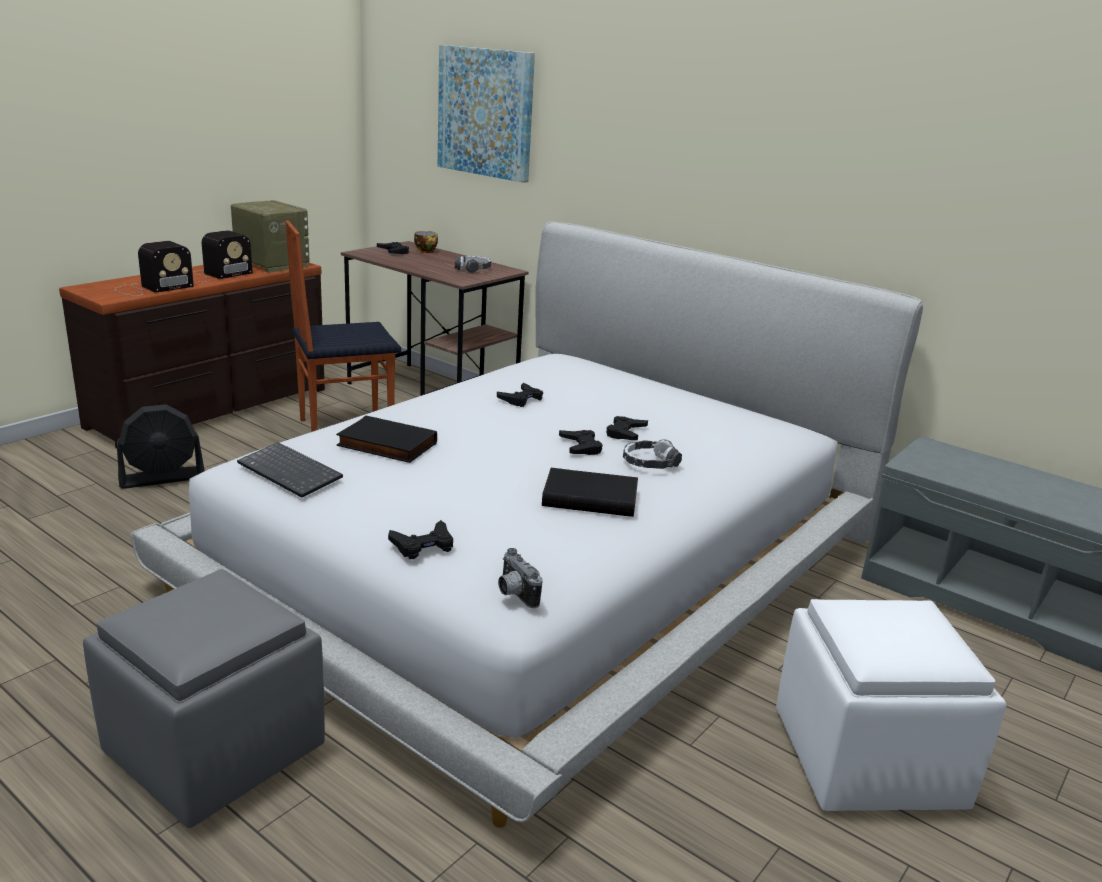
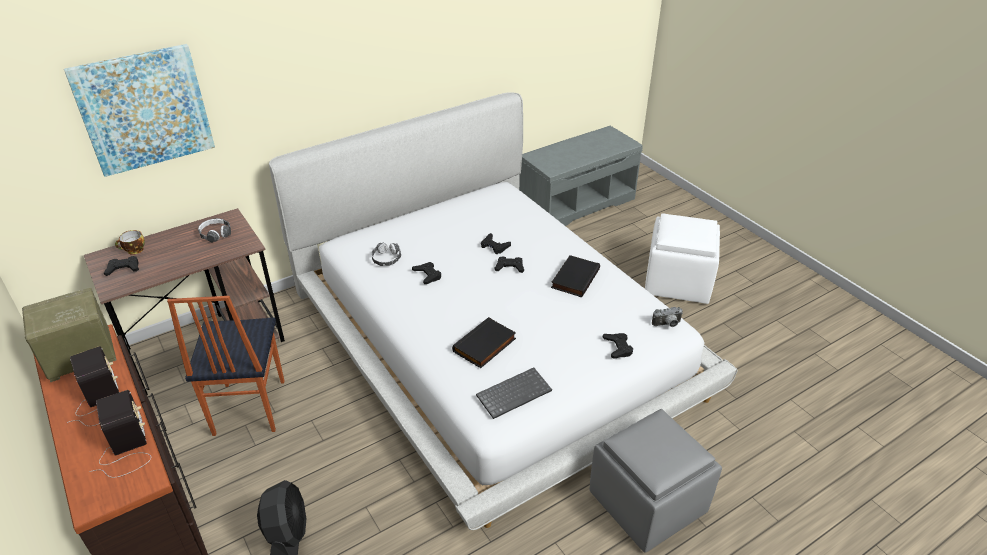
camera: 70 degrees left, 15 degrees up
headphones [623,439,682,469] -> headphones moved to [372,242,401,266]

